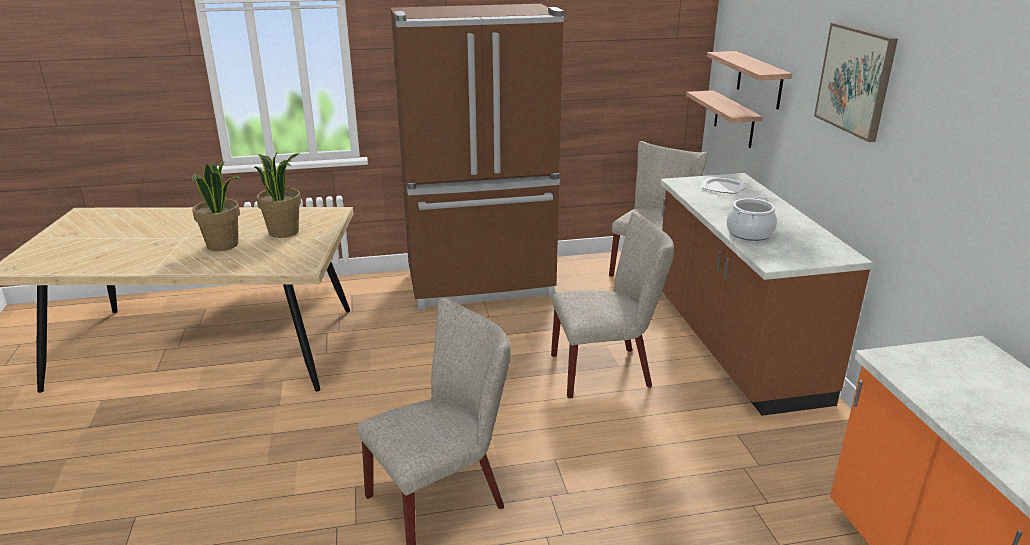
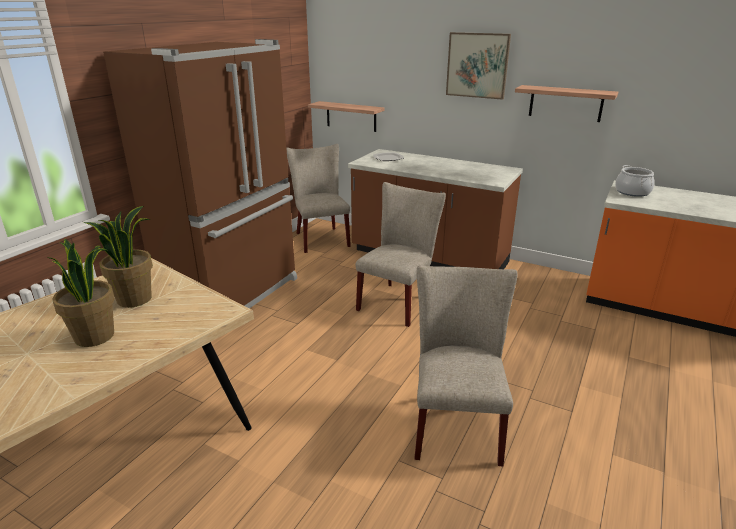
camera: 50 degrees left, 0 degrees up
shelf [707,51,792,110] -> shelf moved to [515,85,618,122]
cooking pot [726,197,777,241] -> cooking pot moved to [615,165,655,197]

